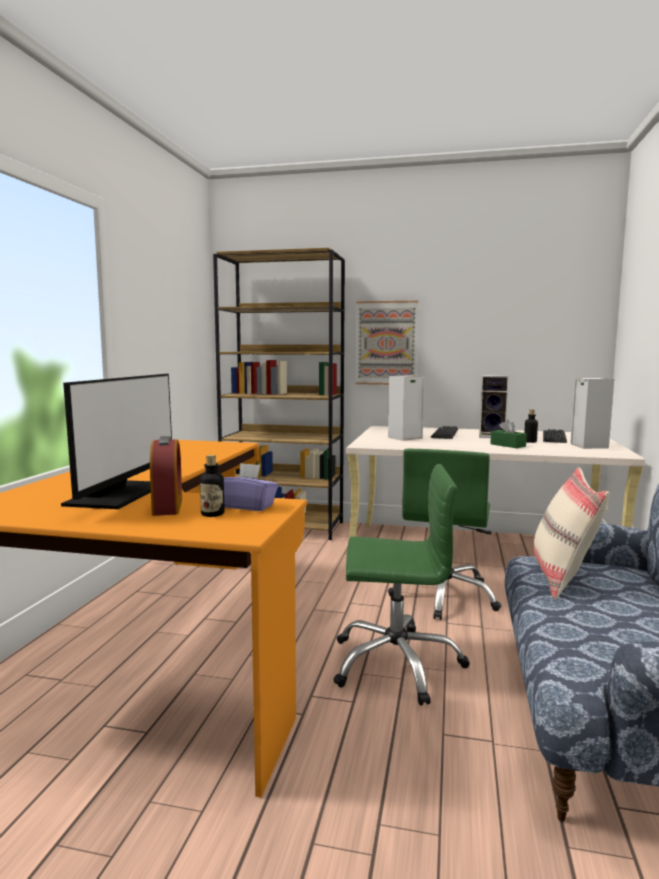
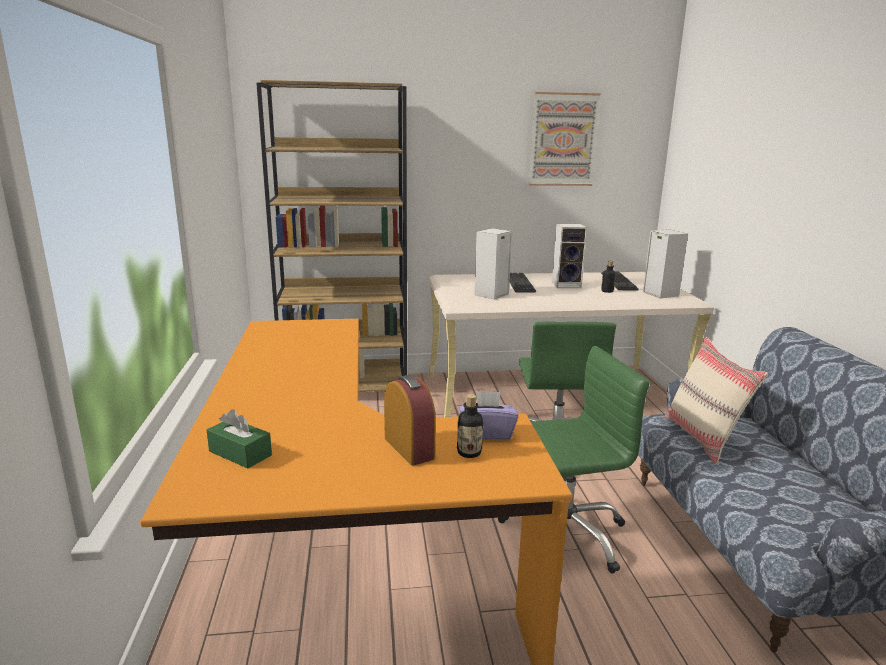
camera: 20 degrees left, 10 degrees up
monitor [61,374,172,509] -> none
picture [356,301,419,385] -> picture moved to [529,92,601,186]
green tissue box [491,419,527,448] -> green tissue box moved to [207,409,272,469]

